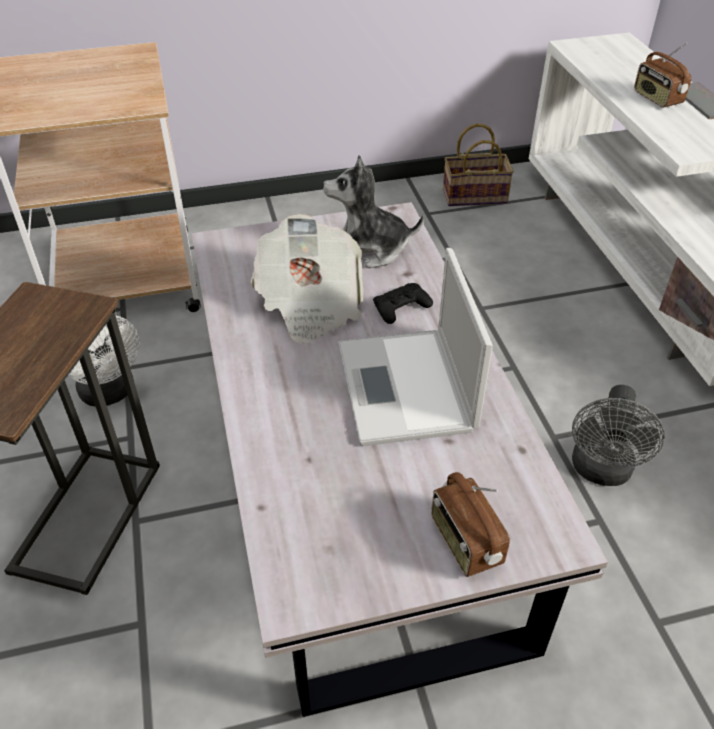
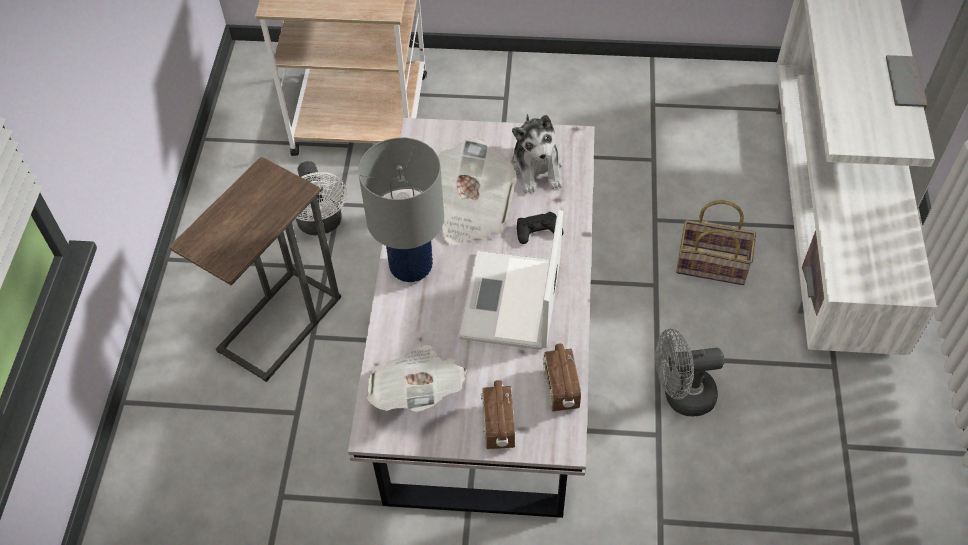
camera: 20 degrees right, 10 degrees up
plush toy [323,155,424,268] -> plush toy turned 120 degrees counterclockwise [510,114,563,194]
basket [443,124,514,206] -> basket moved to [676,200,756,285]
grey fan [572,385,665,486] -> grey fan turned 45 degrees clockwise [655,328,725,416]
radio [634,42,692,108] -> radio moved to [543,343,581,411]
none -> grey table lamp [358,137,444,282]
none -> newspaper [367,345,467,412]

